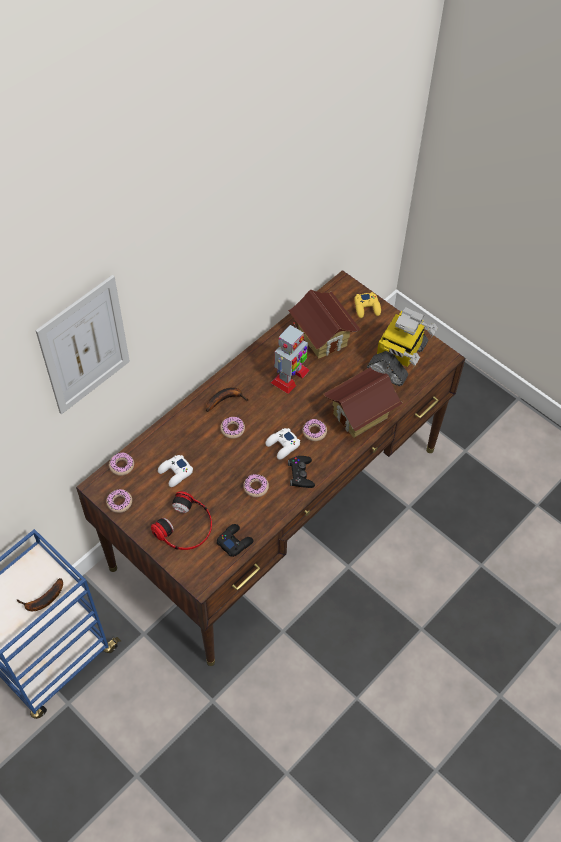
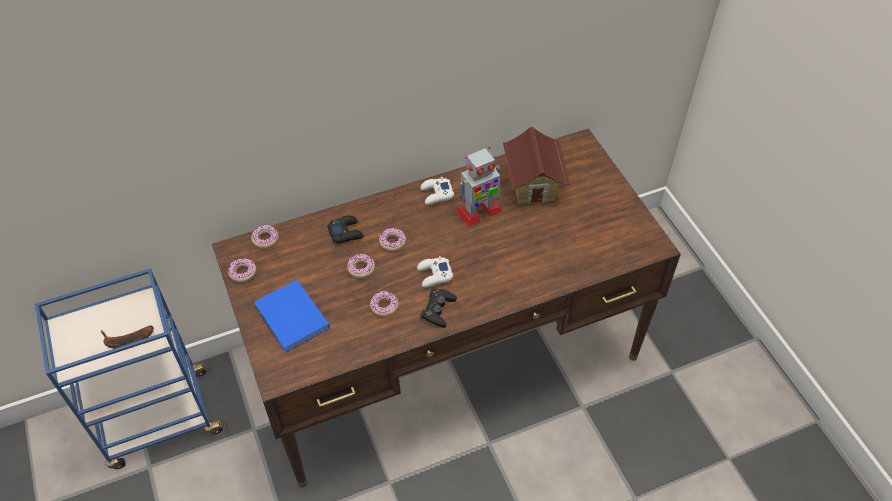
camera: 25 degrees right, 5 degrees down
picture [35,275,130,414] -> none
headphones [151,491,212,550] -> blue book [254,280,330,352]
white game controller [158,455,193,487] -> white game controller moved to [420,177,454,205]
banana [206,387,249,412] -> none
black game controller [217,524,254,557] -> black game controller moved to [327,215,364,243]
donut [303,419,327,441] -> donut moved to [347,254,375,278]
toy house [324,367,403,438] -> none
yellow game controller [354,292,381,318] -> none
toy robot [367,307,438,386] -> none

